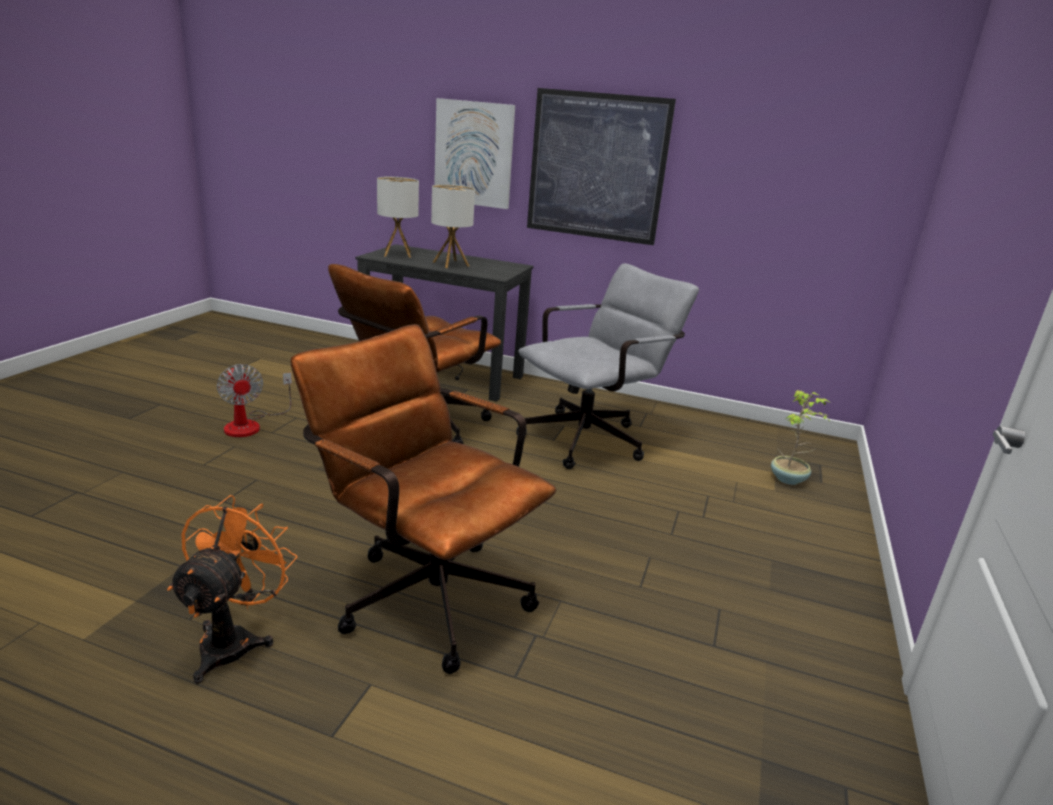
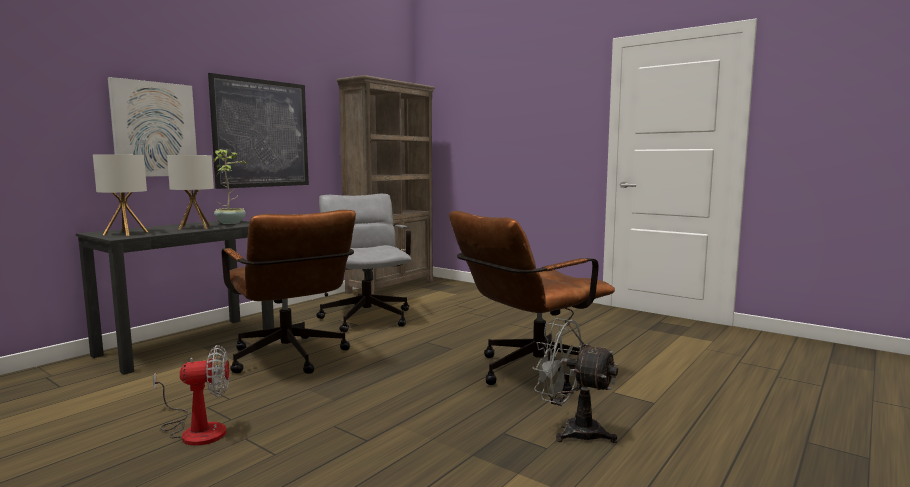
camera: 70 degrees left, 15 degrees down
orange fan [167,495,298,684] -> grey fan [532,318,618,443]
potted plant [771,390,830,485] -> potted plant moved to [213,149,248,224]
none -> brown bookcase [336,75,435,295]

